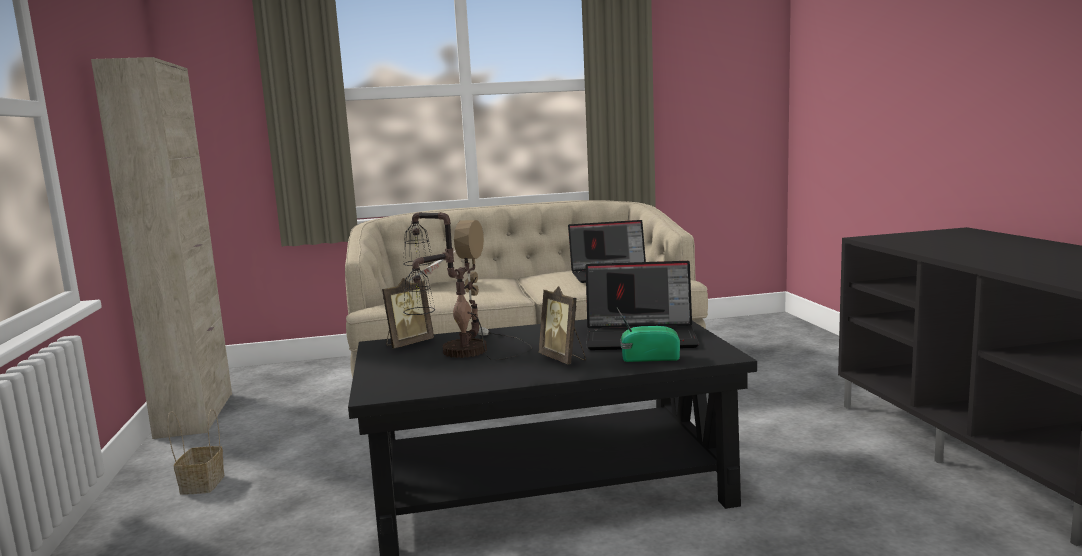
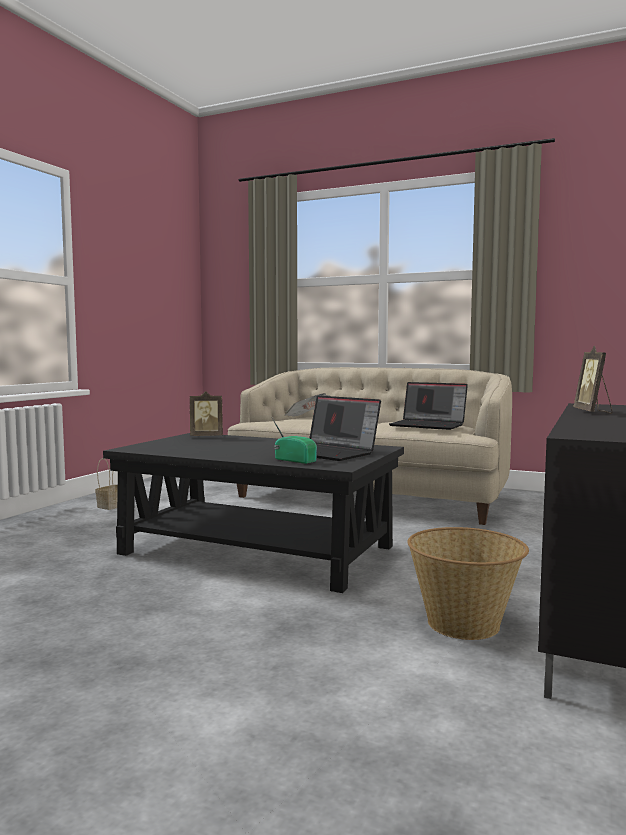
camera: 35 degrees right, 5 degrees down
beige cabinet [91,57,232,439] -> none
table lamp [403,212,532,360] -> none
picture frame [539,286,586,364] -> picture frame moved to [573,346,613,414]
none -> basket [408,527,529,640]

